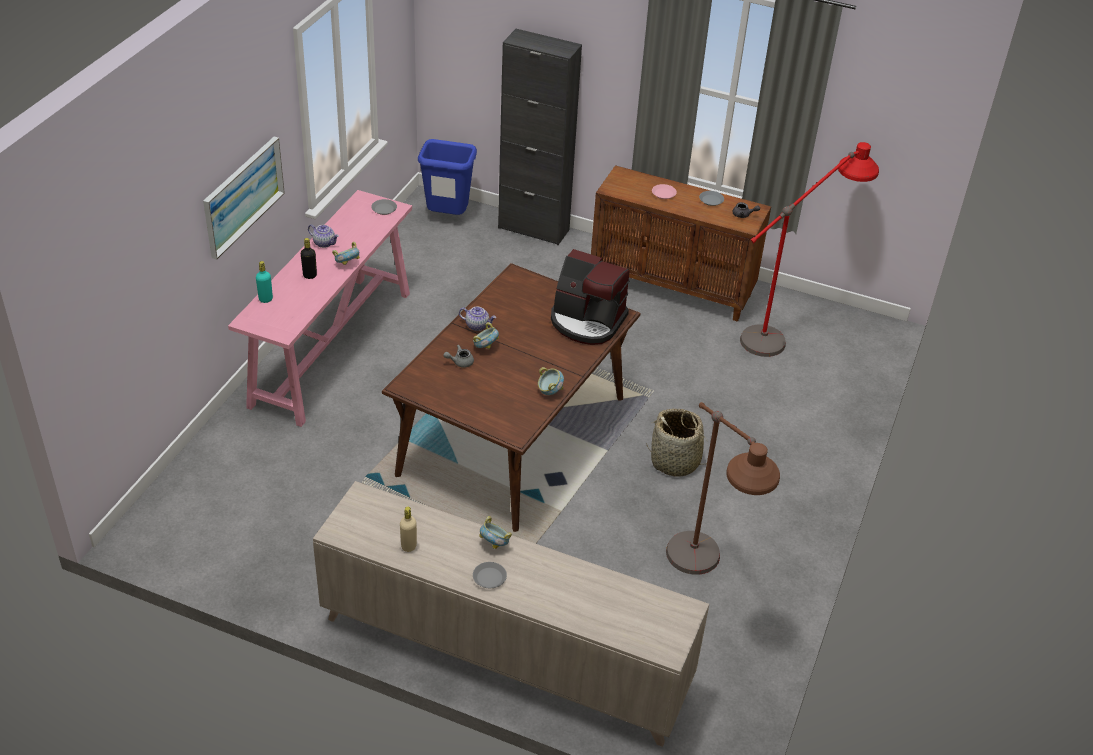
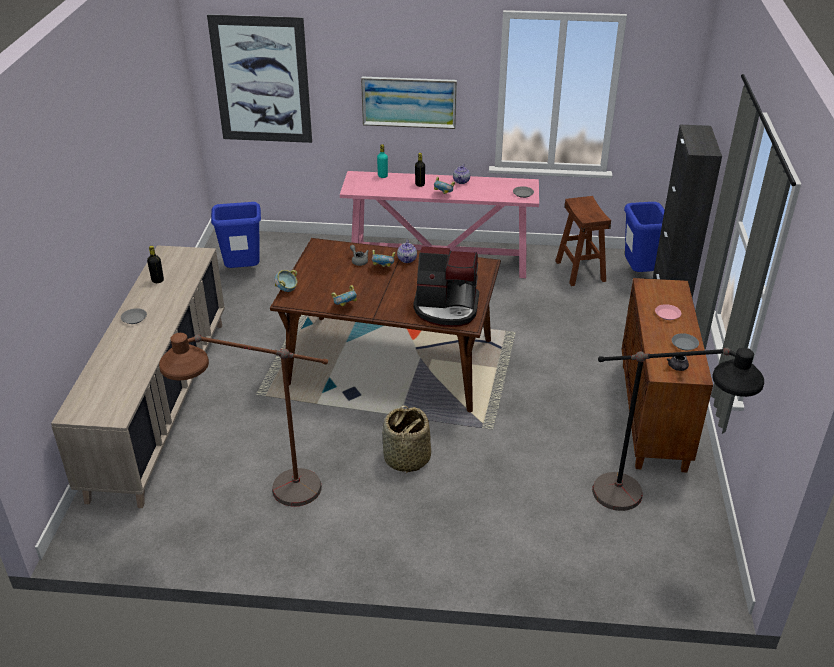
camera: 75 degrees right, 5 degrees down
beige bottle [400,507,417,552] -> black bottle [147,246,164,283]
bowl [479,516,512,549] -> bowl moved to [275,270,297,292]
coffee machine [551,249,630,345] -> coffee machine turned 90 degrees counterclockwise [413,246,479,327]
red floor lamp [740,142,879,357] -> black floor lamp [592,348,764,511]
none -> picture [207,14,312,143]
none -> blue trash can [211,202,261,268]
none -> brown stool [555,196,611,286]

